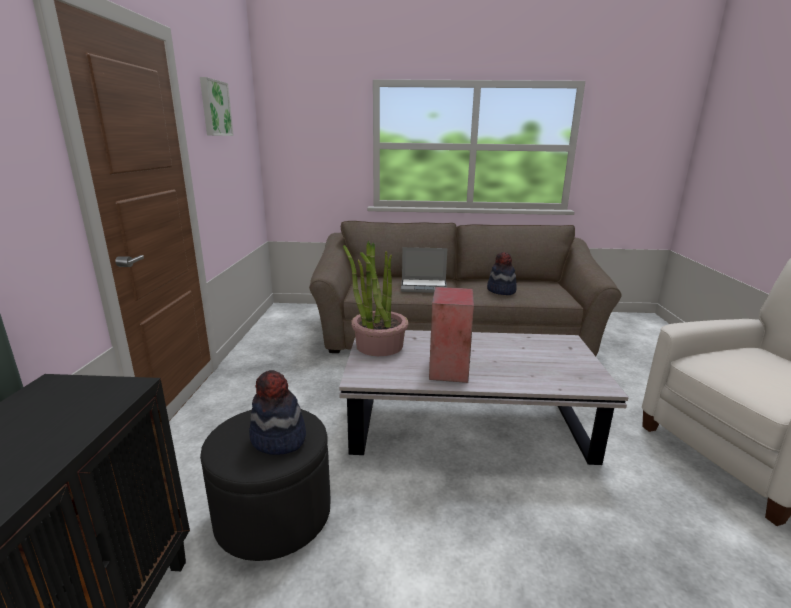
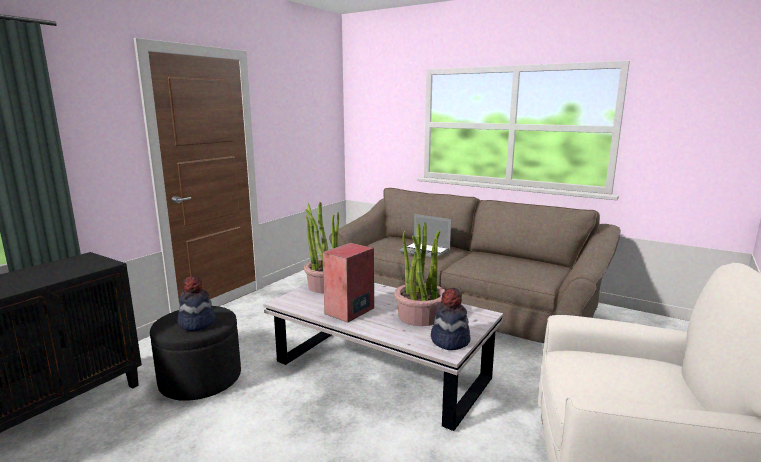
camera: 30 degrees right, 5 degrees down
picture [200,77,234,136] -> none
hat [487,252,517,295] -> hat moved to [431,288,471,350]
none -> potted plant [394,222,445,326]

